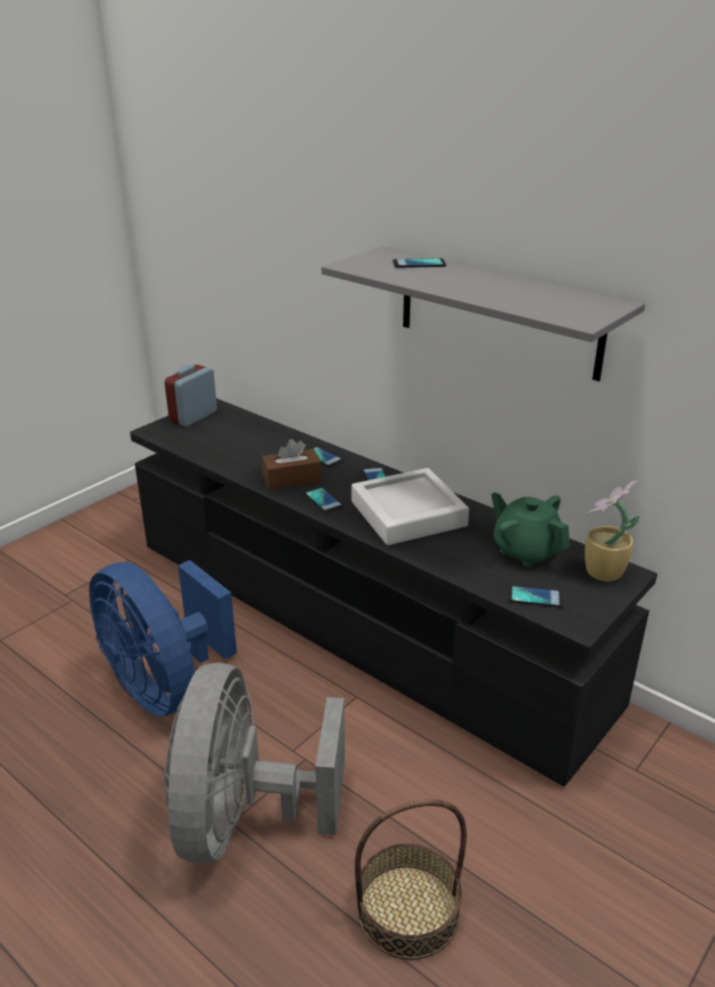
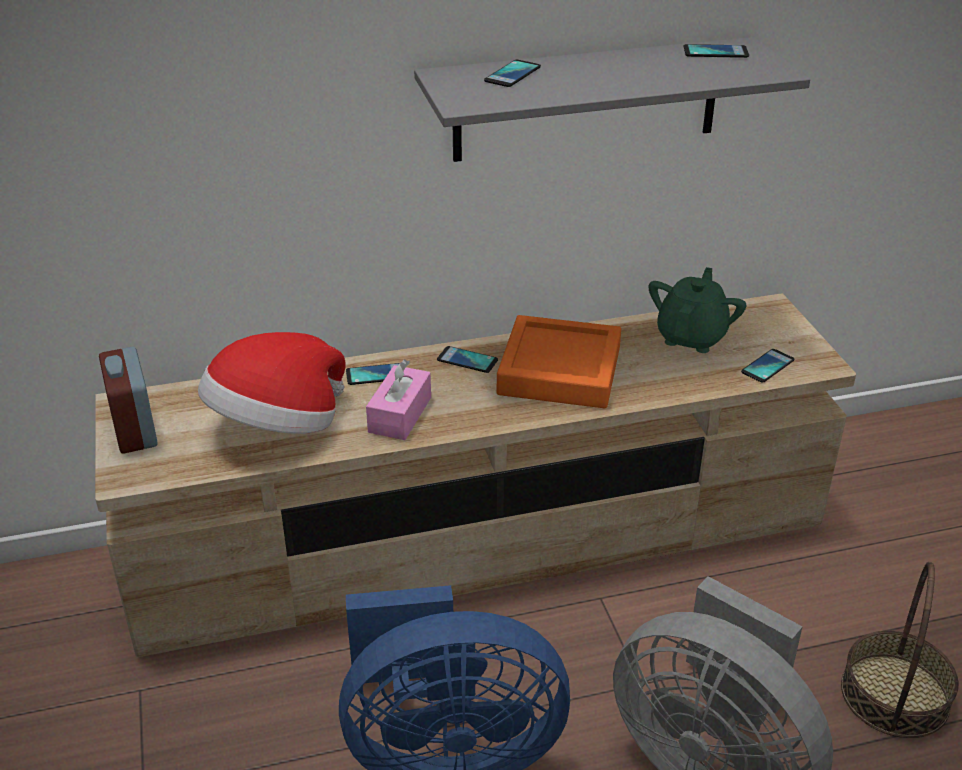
camera: 55 degrees left, 5 degrees up
black tv stand [130,398,658,786] -> beige tv stand [95,293,856,657]
brown tissue box [262,439,322,490] -> pink tissue box [366,359,431,440]
phone [304,487,343,513] -> phone moved to [683,44,749,58]
white tray [352,468,469,545] -> orange tray [497,315,621,408]
green teapot [491,492,570,567] -> green teapot turned 120 degrees clockwise [649,267,747,353]
potted plant [585,480,640,582] -> none
none -> hat [198,332,345,434]

